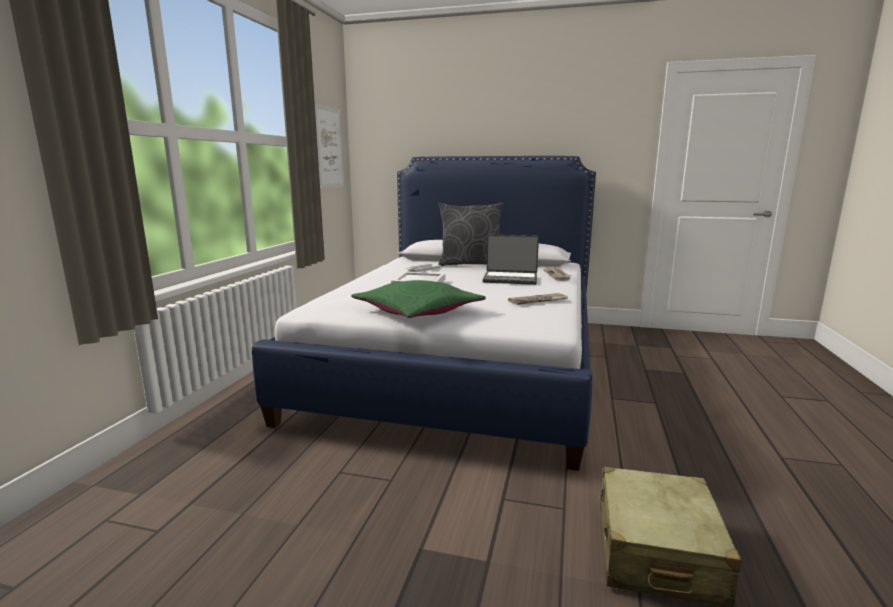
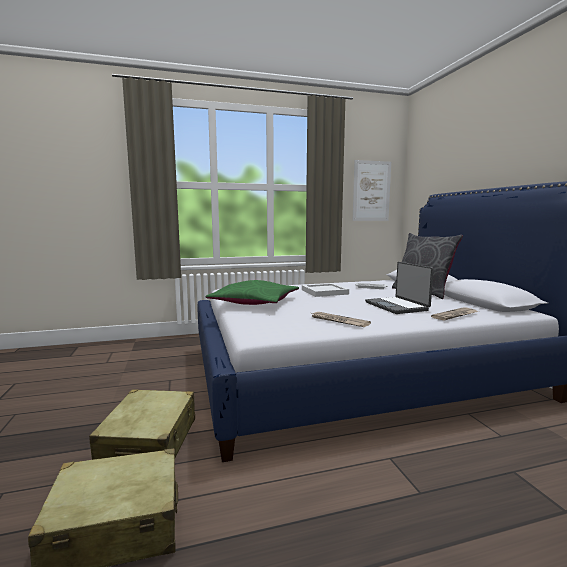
camera: 60 degrees right, 5 degrees down
none -> beige suitcase [89,390,195,460]

